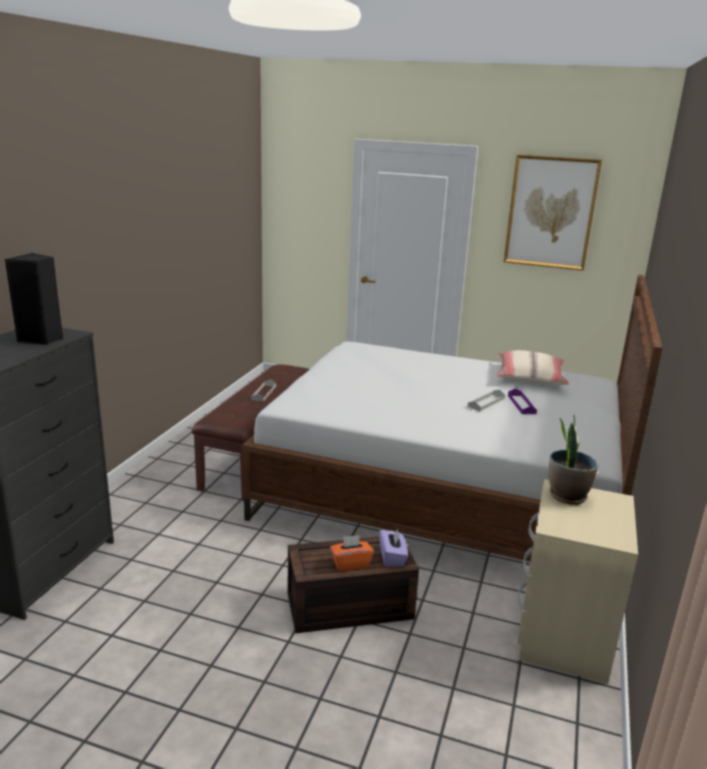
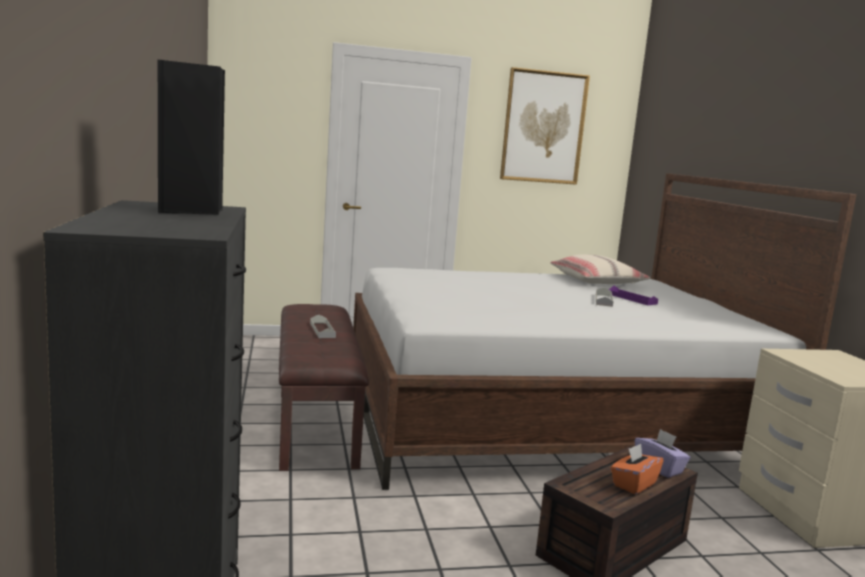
camera: 30 degrees left, 10 degrees down
potted plant [549,415,598,505] -> none

